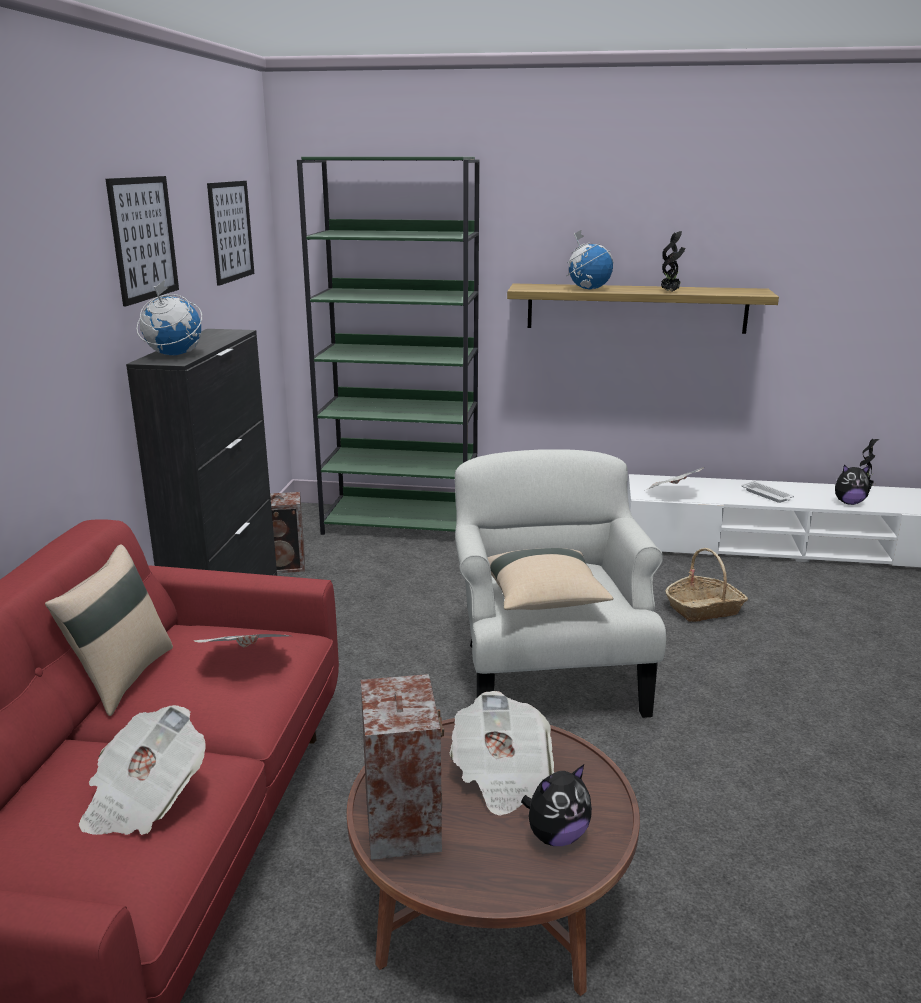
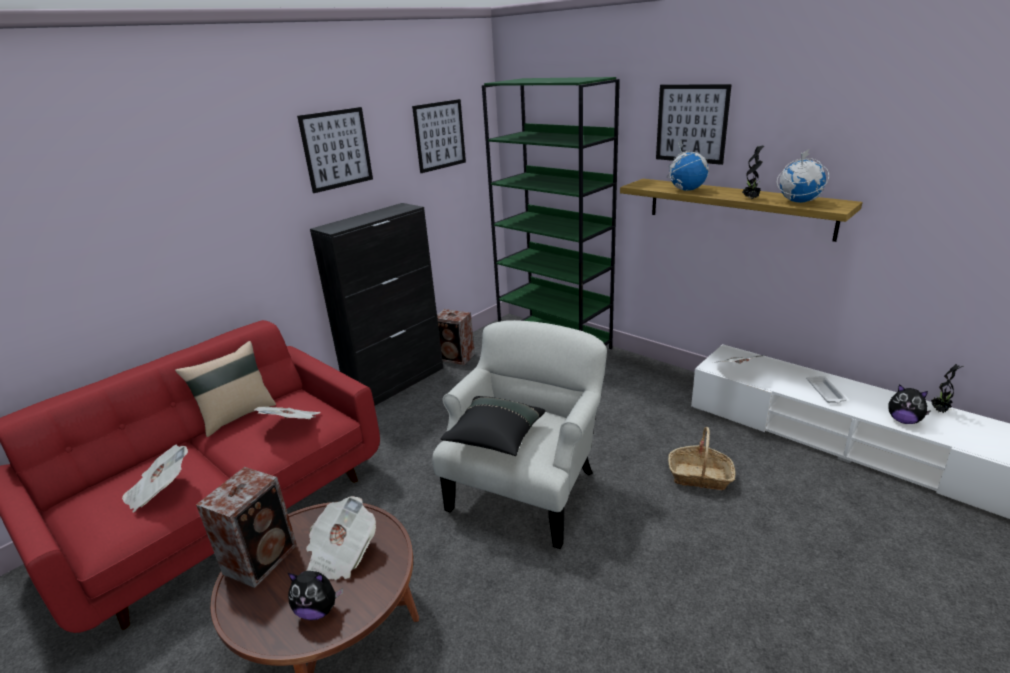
camera: 35 degrees right, 5 degrees up
globe [136,280,202,355] -> globe moved to [777,148,829,203]
beige pillow [487,548,613,610] -> black pillow [440,396,545,456]
none -> picture [656,84,732,165]

